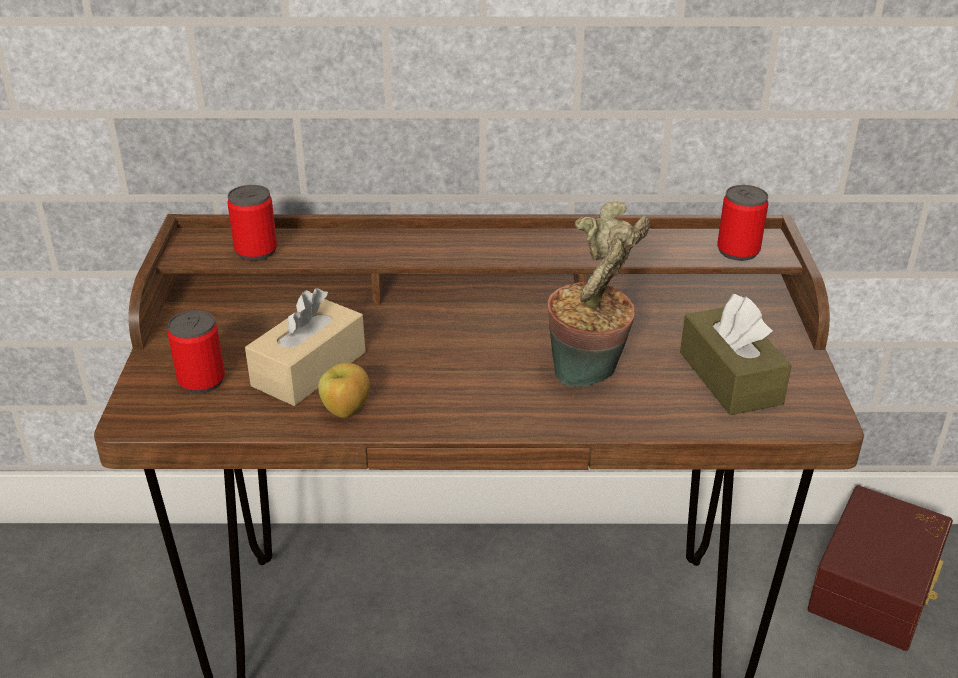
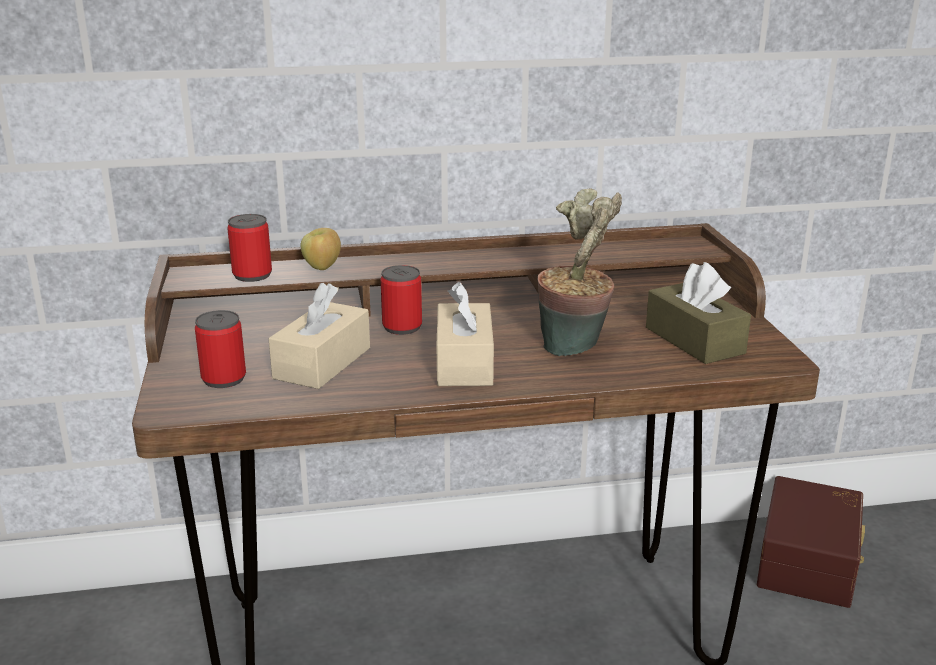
camera: 10 degrees left, 10 degrees down
apple [318,363,370,418] -> apple moved to [301,228,341,270]
can [717,185,768,261] -> can moved to [381,265,422,335]
none -> beige tissue box [437,282,494,386]

